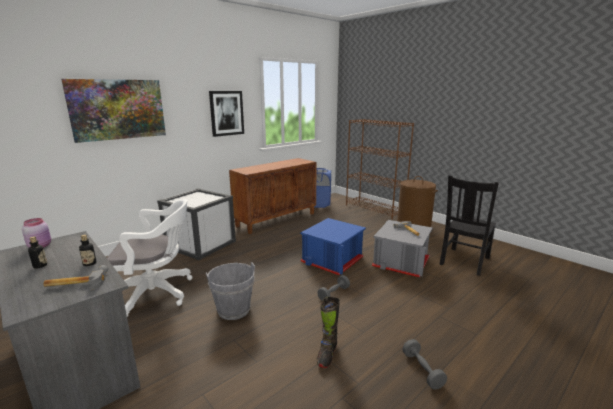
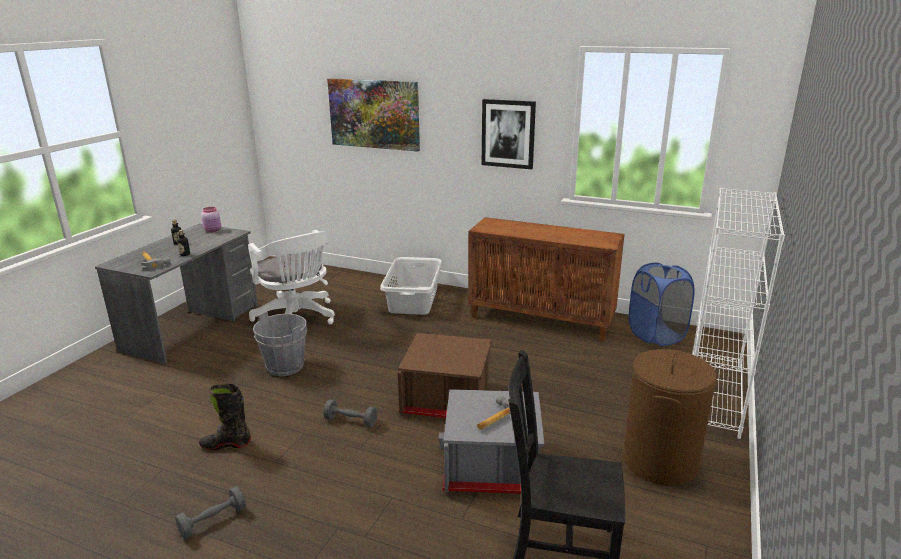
camera: 65 degrees right, 5 degrees up
white storage box [157,188,236,261] -> grey laundry basket [380,257,443,315]
blue storage box [300,218,366,275] -> brown storage box [398,333,492,418]
brown bookcase [346,119,414,220] -> white bookcase [692,188,785,439]

